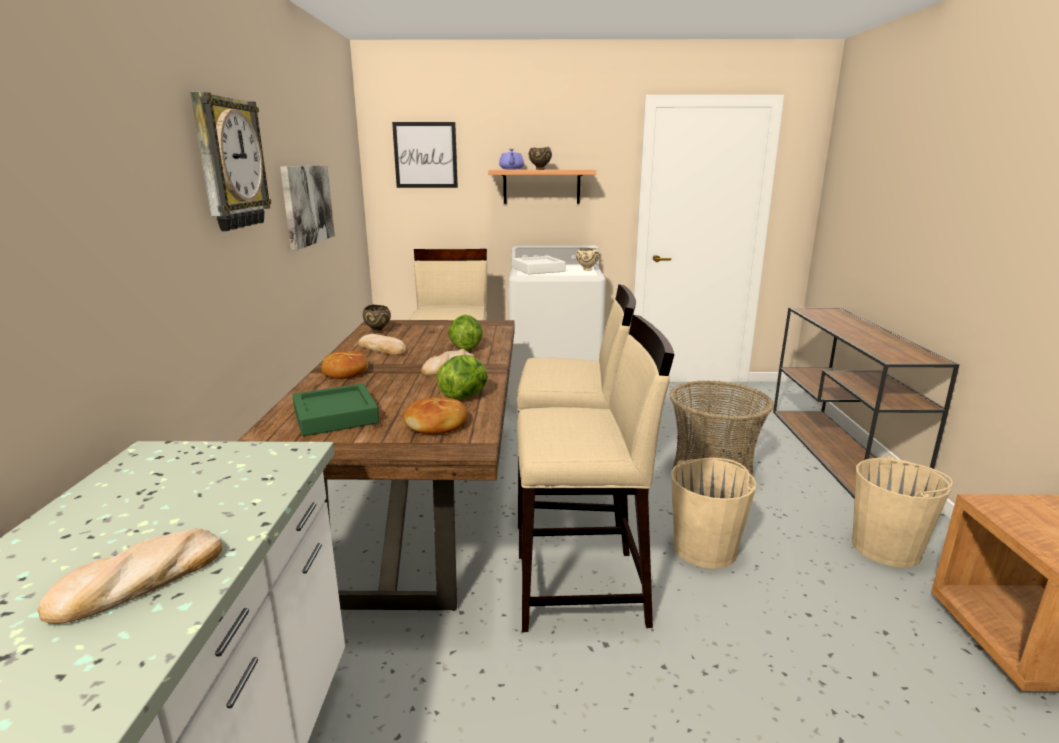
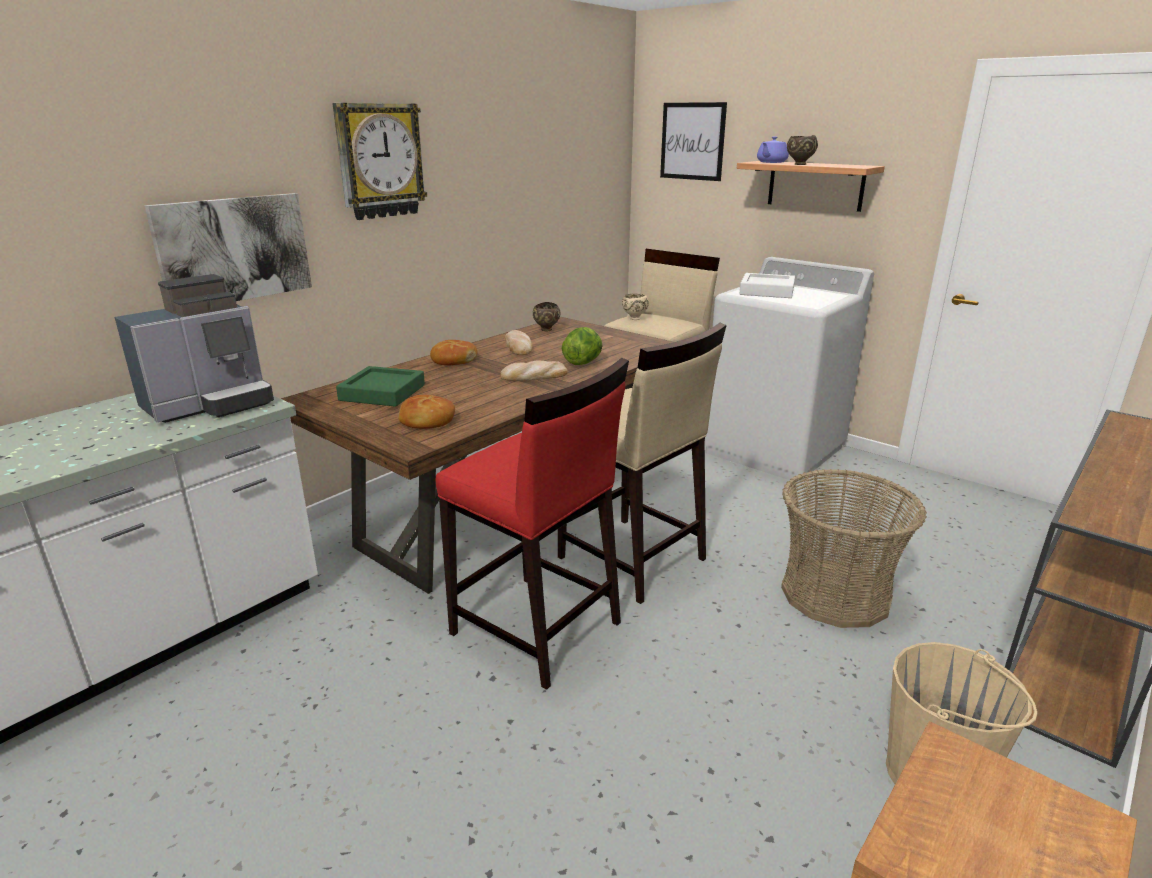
camera: 40 degrees right, 5 degrees up
bread [38,528,222,624] -> none
picture [280,165,335,250] -> picture moved to [144,193,312,301]
lettuce [437,355,488,399] -> none
beige stool [517,315,674,632] -> red stool [436,358,629,690]
beige bowl [576,248,600,271] -> beige bowl moved to [622,293,649,320]
beige bucket [671,458,757,569] -> none
none -> coffee machine [115,274,274,423]

